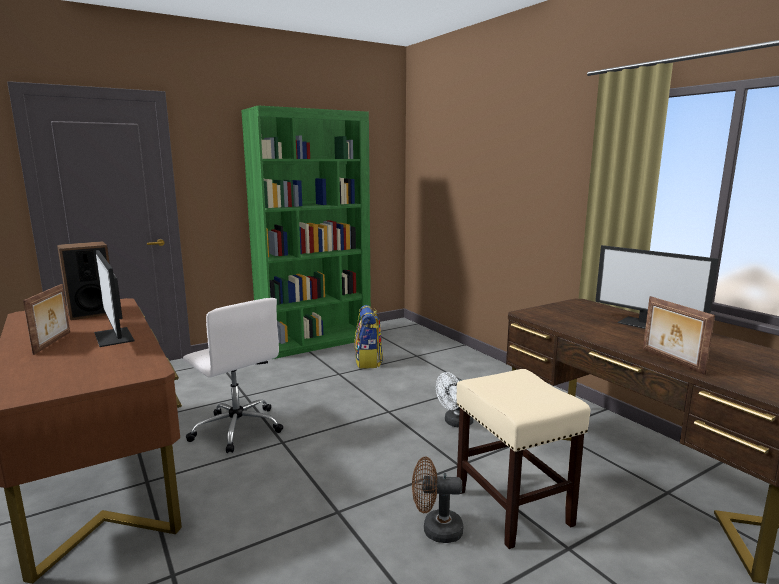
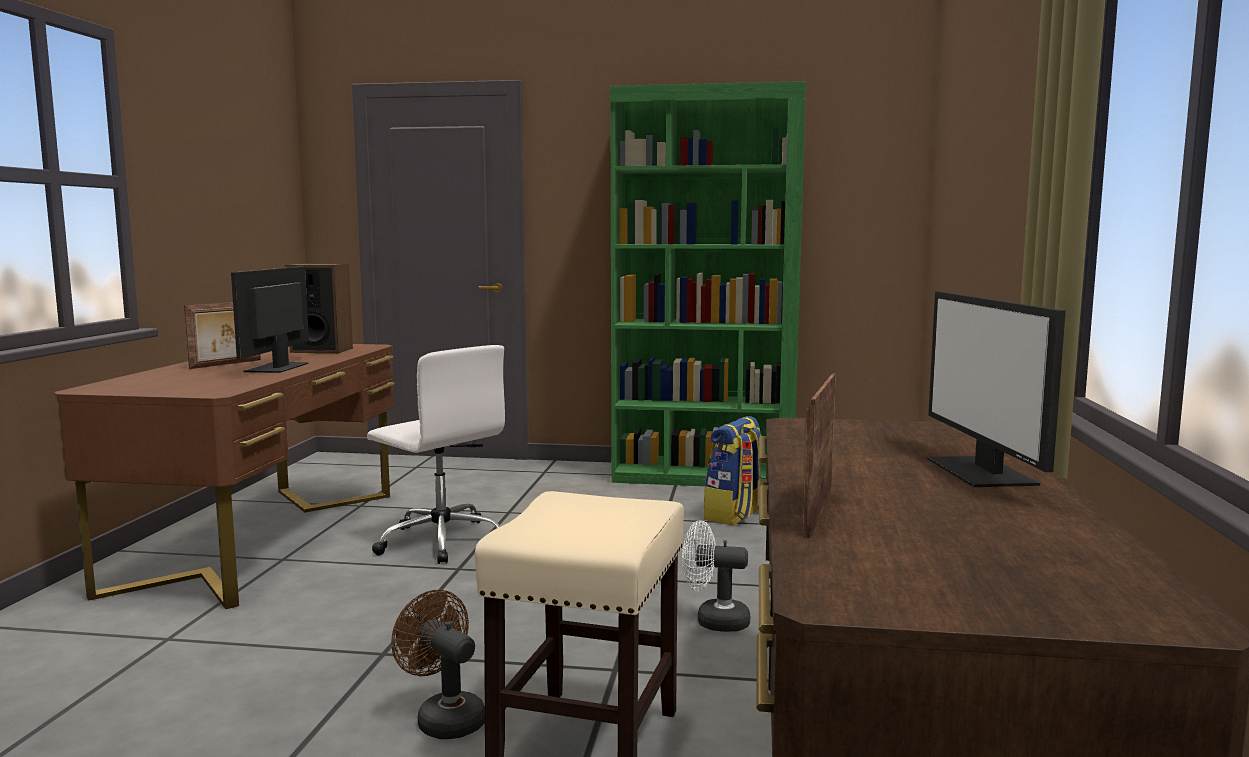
camera: 40 degrees right, 5 degrees down
white office chair [183,298,283,453] -> white office chair turned 45 degrees counterclockwise [367,345,505,564]

